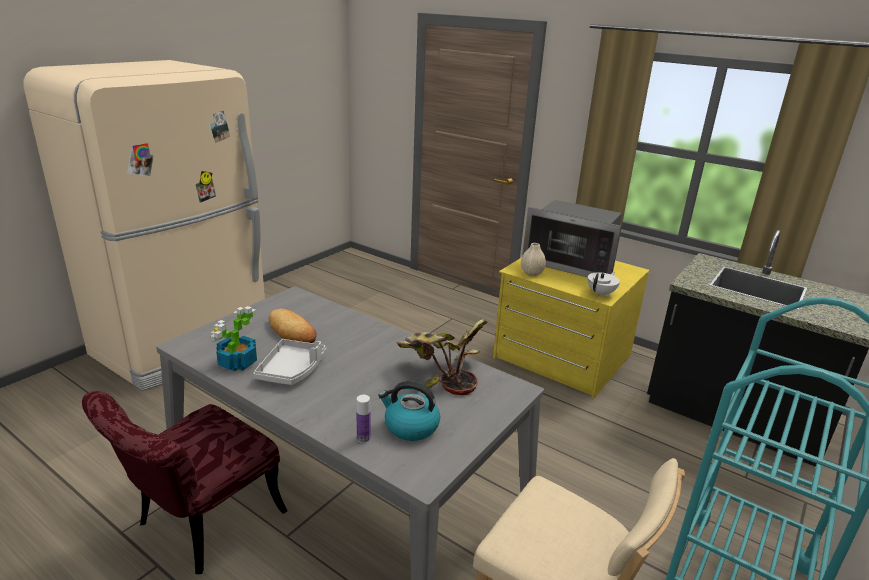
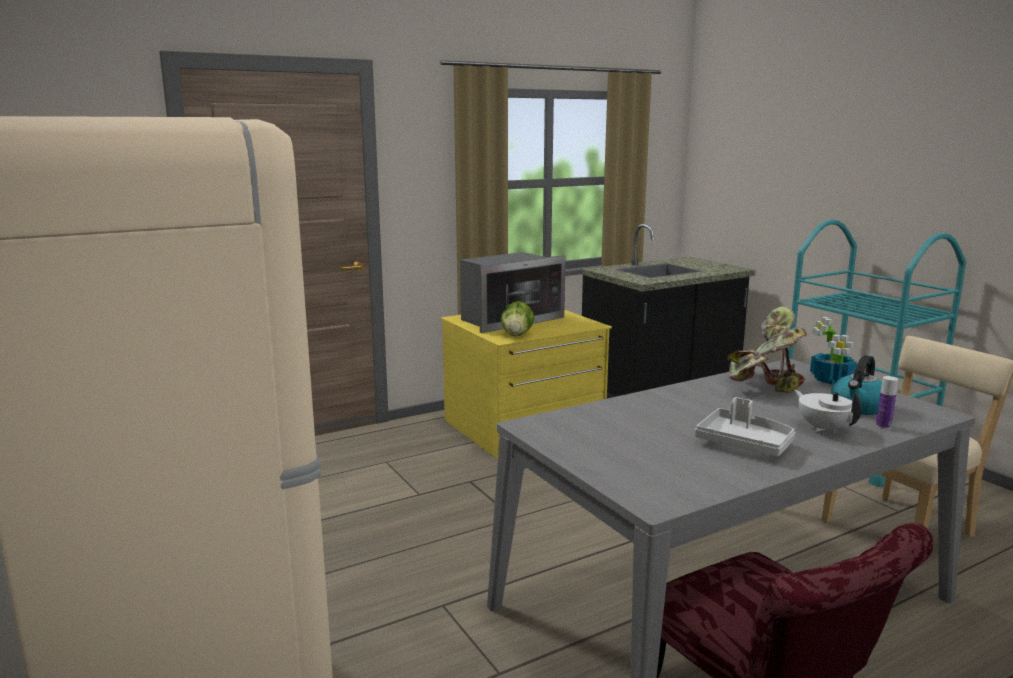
camera: 65 degrees left, 10 degrees down
potted plant [210,306,257,372] -> potted plant moved to [810,317,857,385]
bread [269,308,316,343] -> none
beige vase [521,243,546,276] -> lettuce [501,301,534,336]
white teapot [588,272,620,297] -> white teapot moved to [795,390,861,434]

